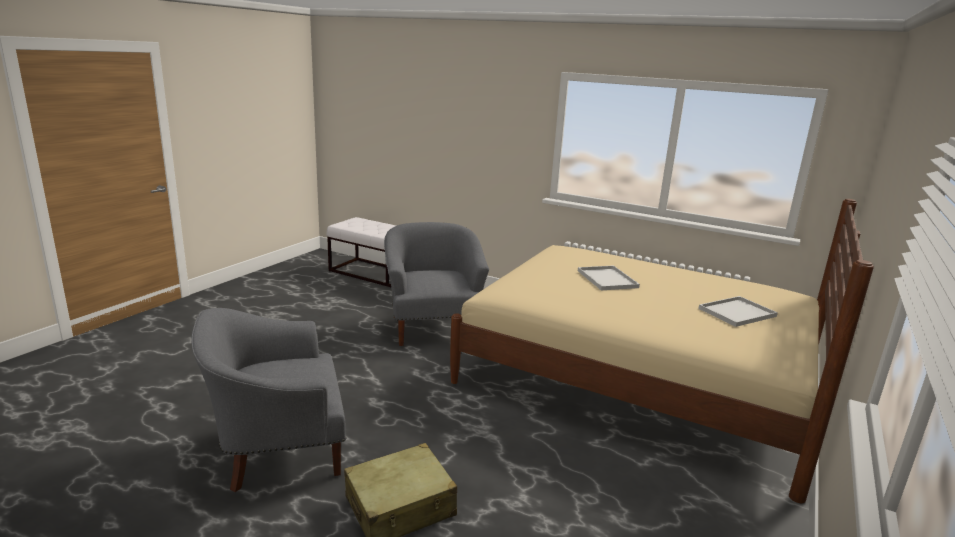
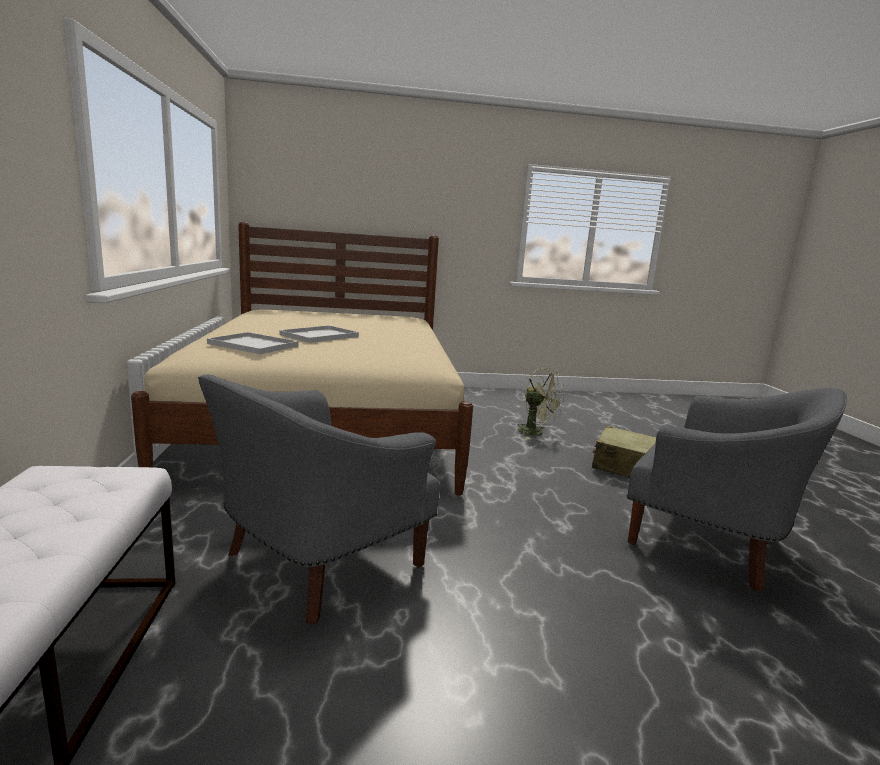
camera: 125 degrees left, 5 degrees down
white tray [698,296,778,327] -> white tray moved to [207,332,298,354]
none -> green fan [517,368,564,439]

